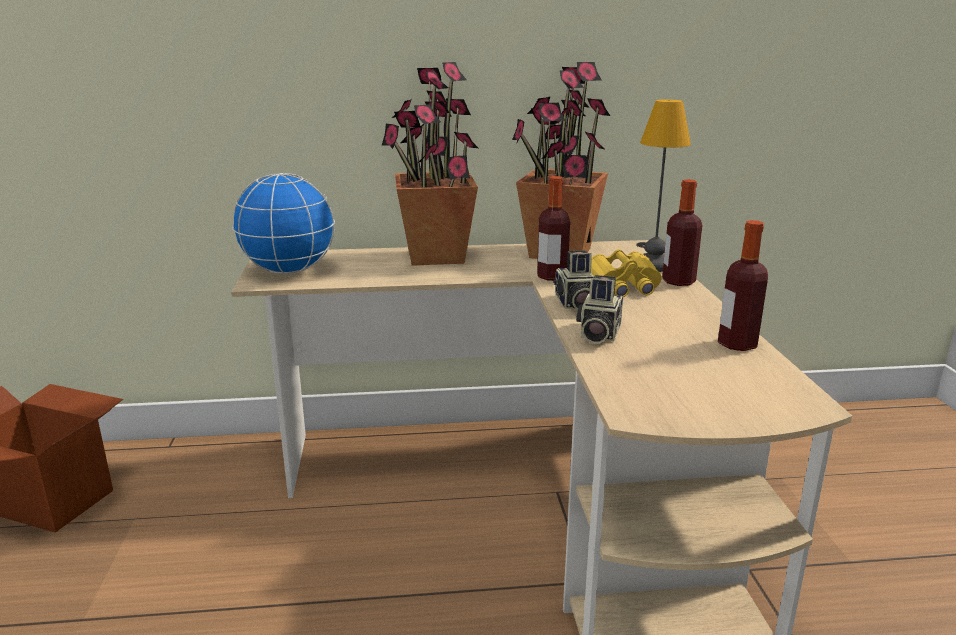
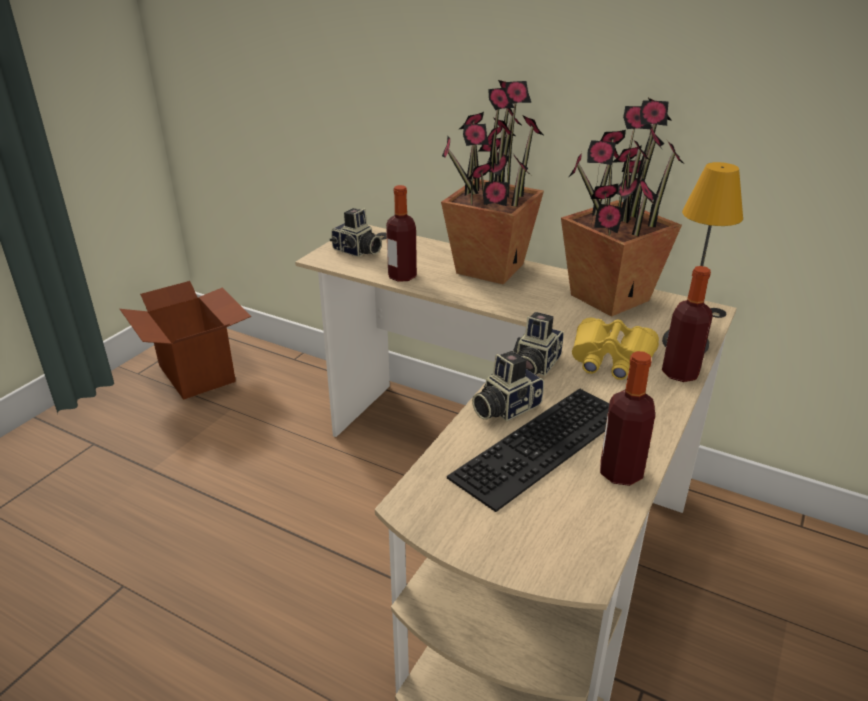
camera: 35 degrees right, 10 degrees up
globe [232,173,335,274] -> camera [330,208,382,257]
bottle [537,176,570,281] -> bottle moved to [386,185,417,282]
none -> keyboard [447,388,609,512]

